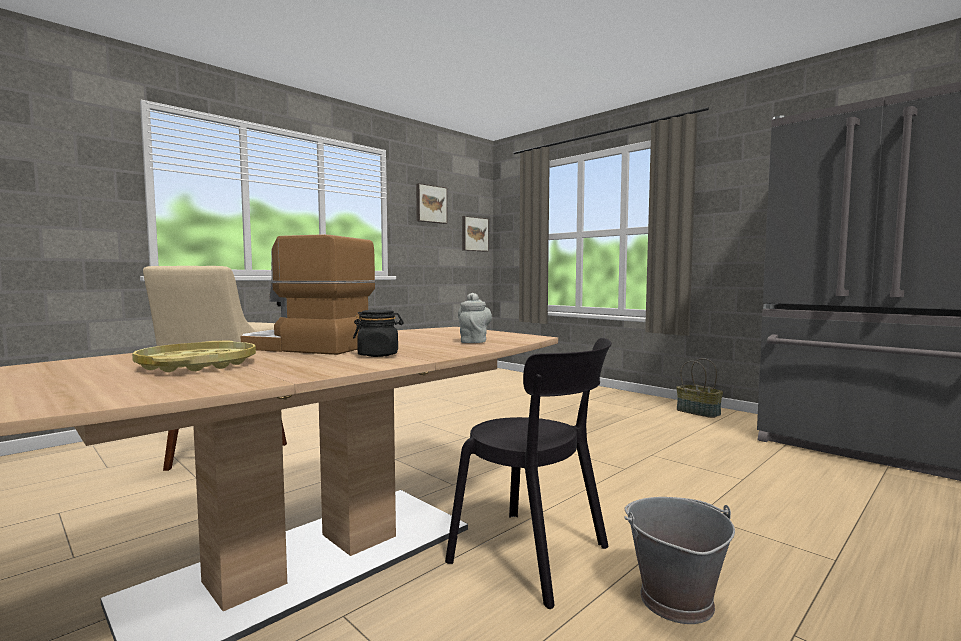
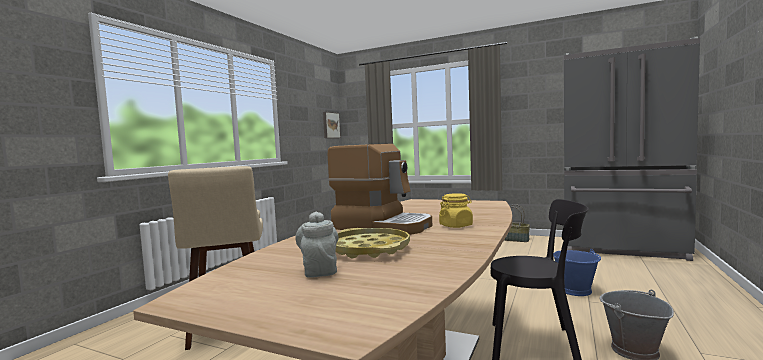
camera: 20 degrees left, 0 degrees up
coffee machine [241,234,376,355] -> coffee machine turned 150 degrees counterclockwise [328,144,432,235]
black jar [353,310,404,357] -> yellow jar [439,193,473,228]
picture [416,183,447,224] -> none
grey teapot [458,293,492,343] -> grey teapot moved to [295,211,339,278]
none -> blue bucket [553,249,601,296]

